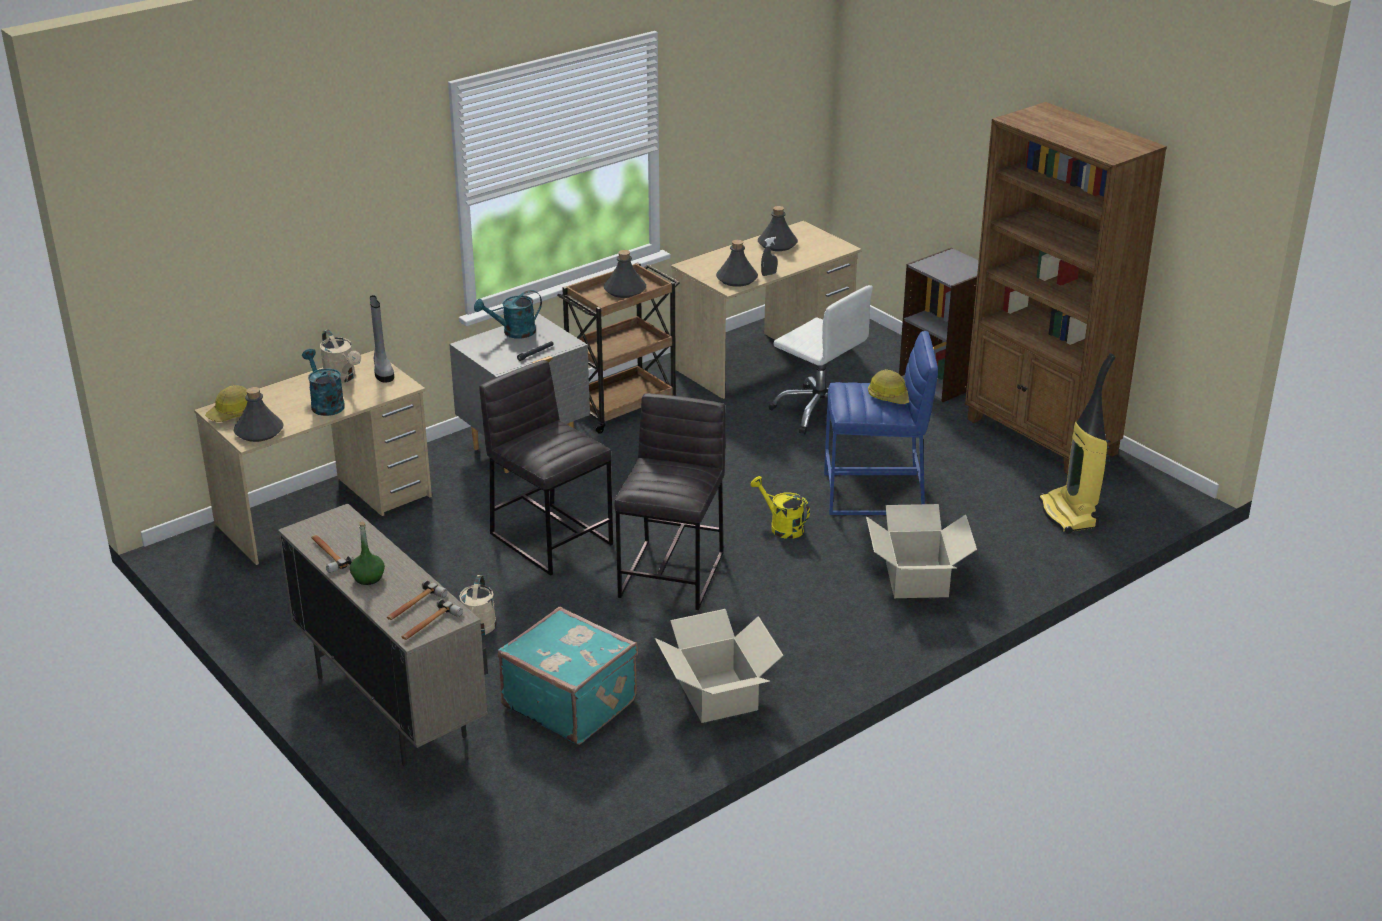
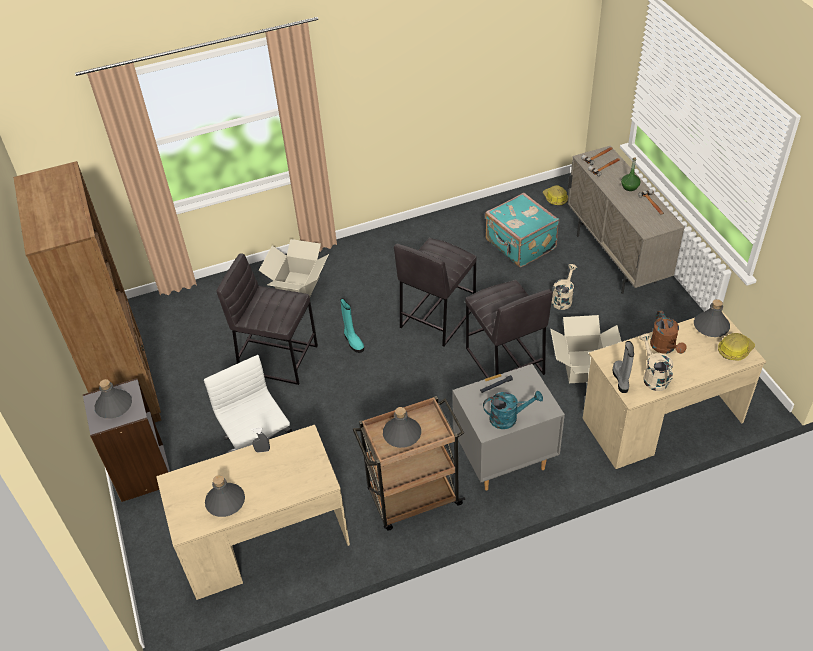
camera: 160 degrees left, 15 degrees up
turquoise watering can [302,349,345,416] -> brown watering can [650,310,687,354]
cardboard box [655,609,784,723] -> cardboard box moved to [550,315,622,383]
grey bottle [716,240,758,287] -> grey bottle moved to [95,379,132,419]
yellow watering can [751,476,810,539] -> turquoise boot [340,298,364,353]
blue stool [824,331,938,515] -> grey stool [217,253,318,385]
hard hat [868,369,909,404] -> hard hat moved to [543,185,568,206]
vacuum cleaner [1039,353,1115,534] -> none

